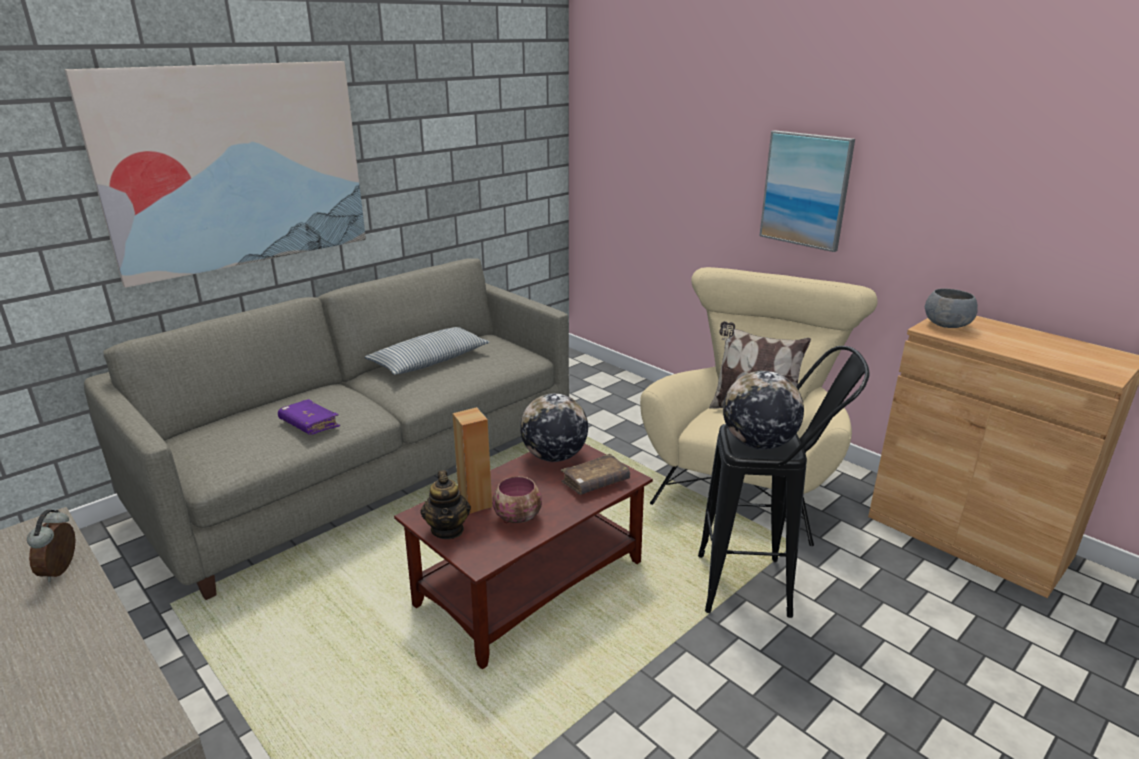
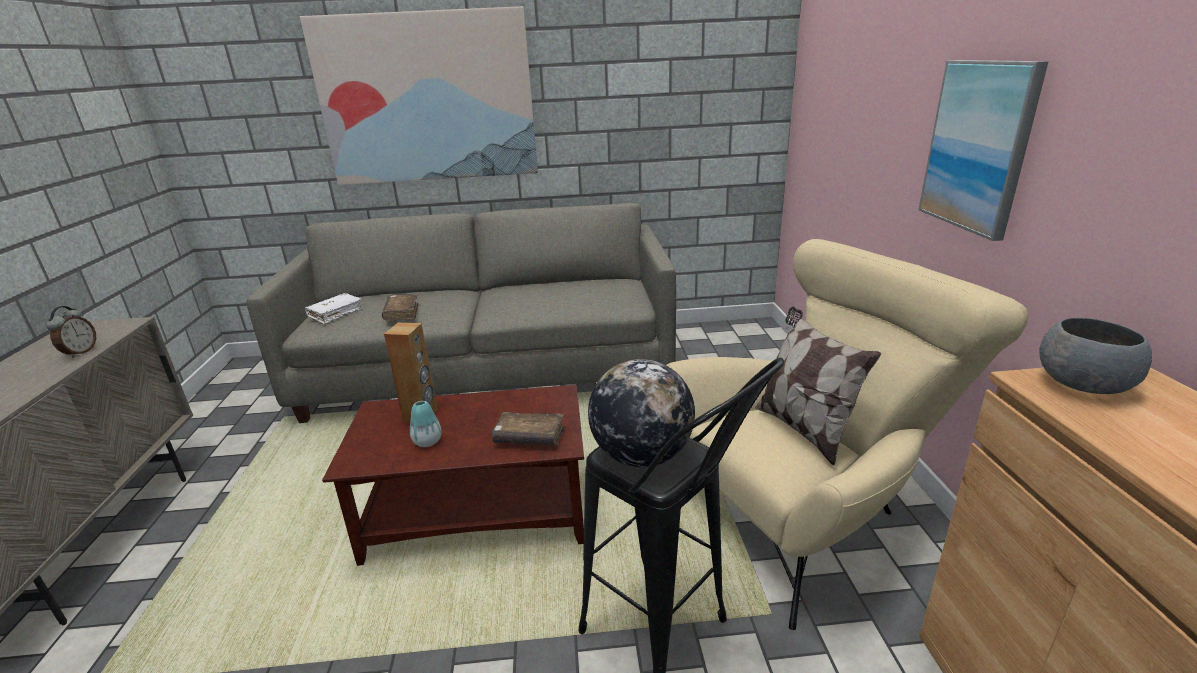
camera: 40 degrees right, 0 degrees up
alarm clock [27,510,76,582] -> alarm clock turned 150 degrees clockwise [46,306,96,358]
purple book [278,399,340,435] -> brown book [382,294,418,321]
pillow [365,327,489,375] -> none
teapot [421,470,471,539] -> none
bowl [492,476,542,523] -> vase [410,401,441,447]
globe [520,393,588,462] -> none
none -> white book [305,293,363,324]

